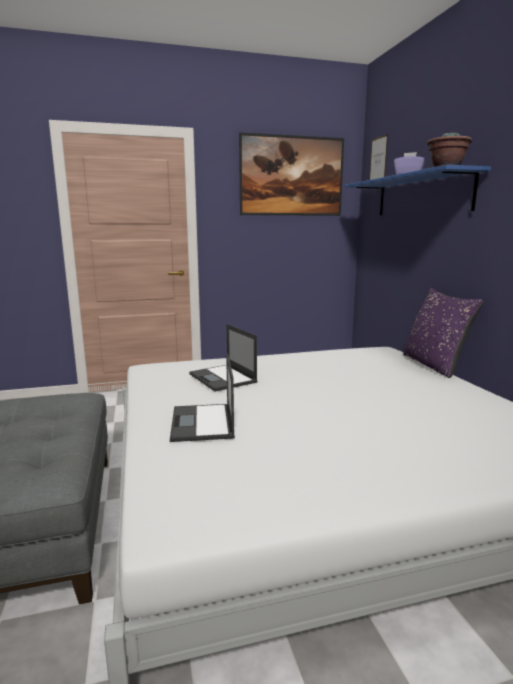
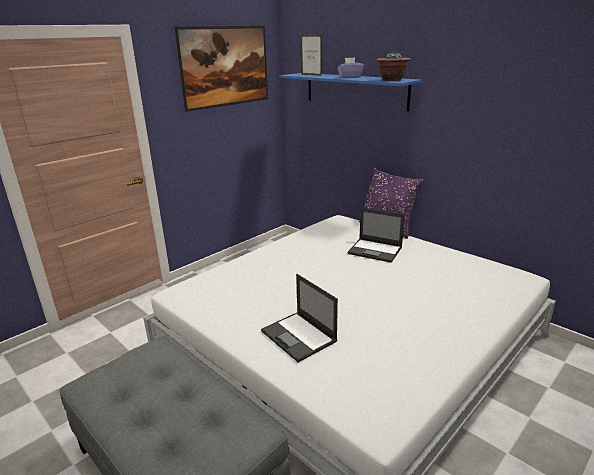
camera: 30 degrees left, 10 degrees up
laptop [189,324,258,392] -> laptop moved to [348,208,405,263]

